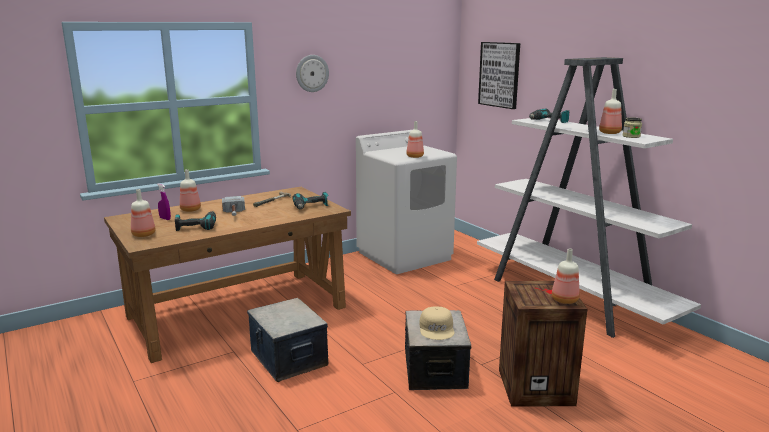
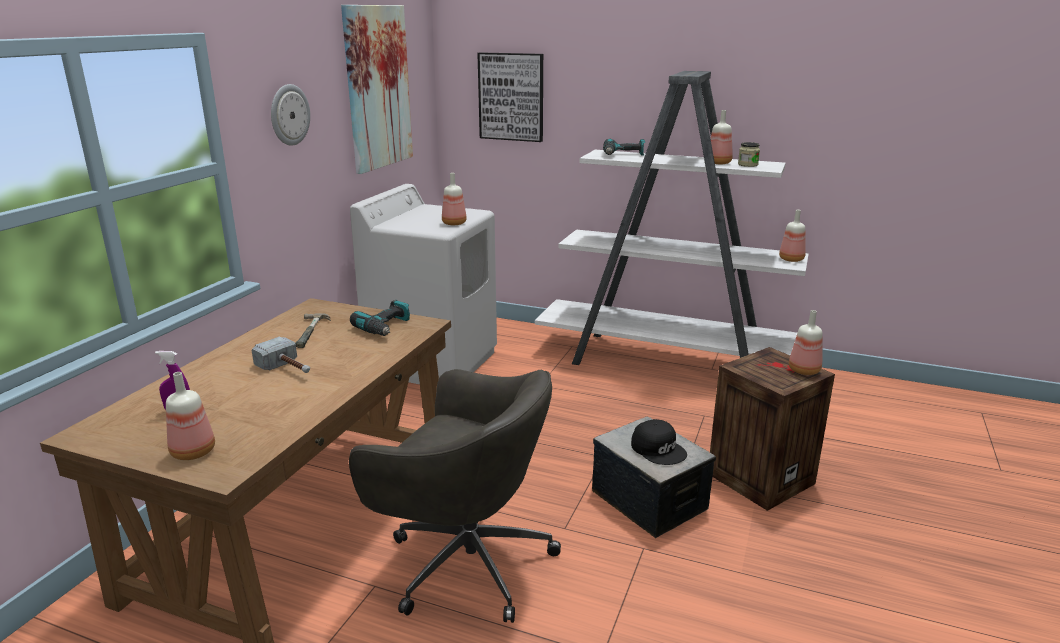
camera: 35 degrees left, 5 degrees up
power drill [175,211,216,231] -> none
bottle [180,169,201,212] -> bottle moved to [779,210,806,262]
storage box [247,298,328,382] -> grey office chair [349,369,561,623]
beige cap [419,306,455,340] -> black cap [631,419,687,465]
none -> picture [341,5,413,174]

